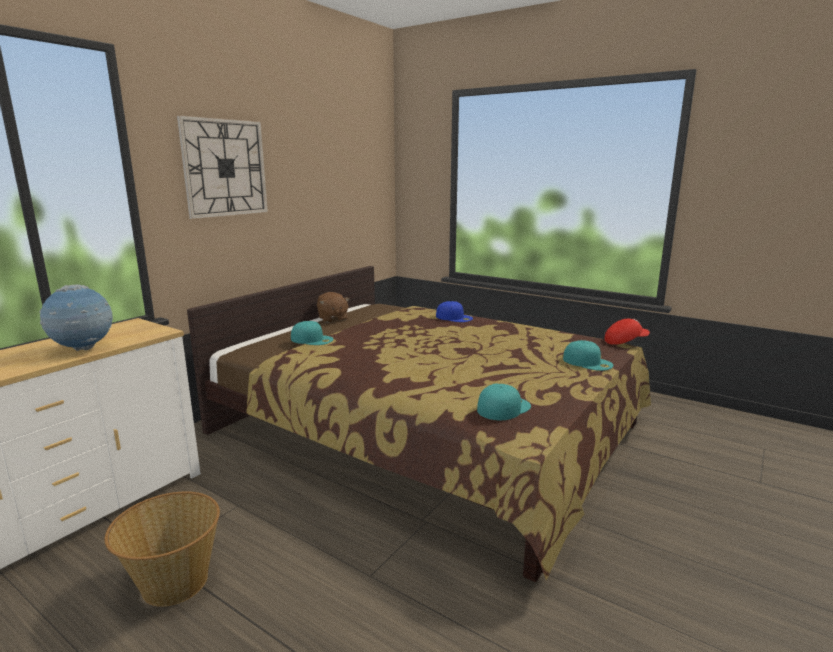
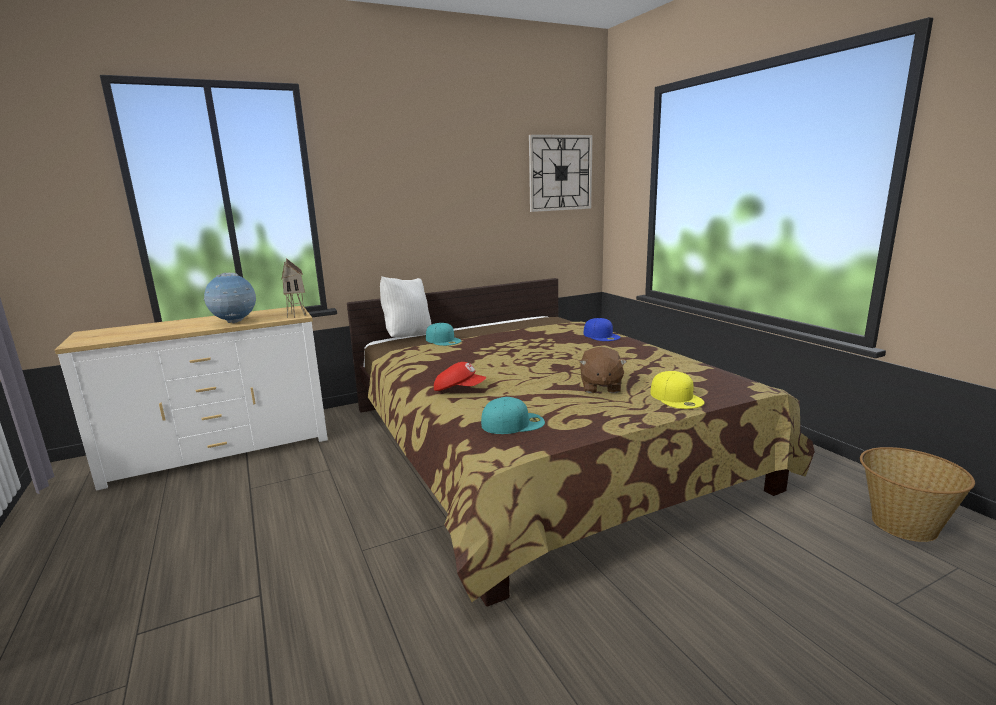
camera: 30 degrees right, 0 degrees up
basket [104,491,220,607] -> basket moved to [860,447,975,542]
wall clock [177,115,268,219] -> wall clock moved to [529,134,593,212]
brown plush toy [317,292,349,323] -> brown plush toy moved to [580,347,627,393]
turquoise cap [563,340,613,371] -> yellow cap [650,371,704,409]
red cap [605,319,650,345] -> red cap moved to [434,362,486,391]
none -> toy house [281,258,307,318]
none -> white pillow [380,276,431,338]

